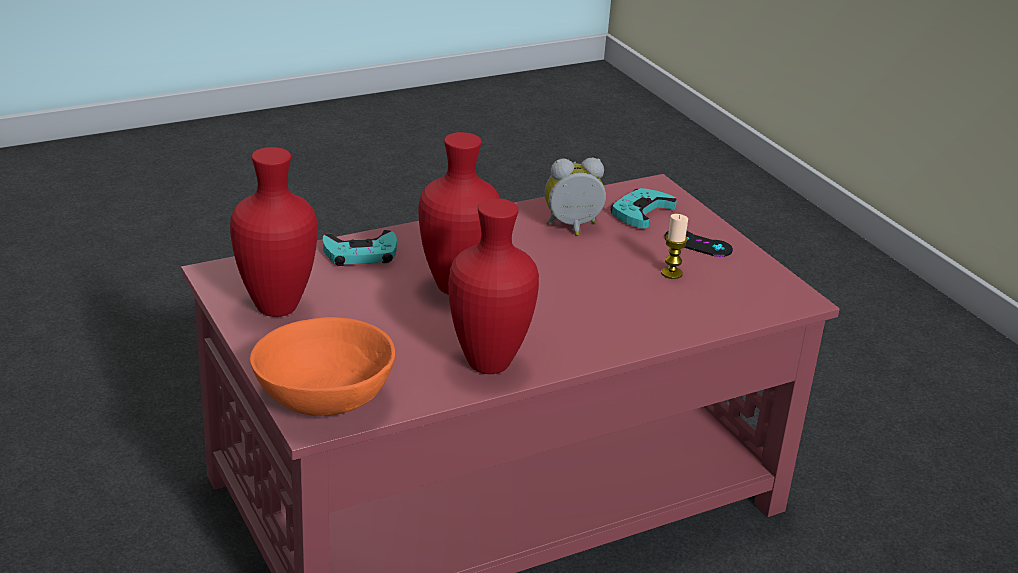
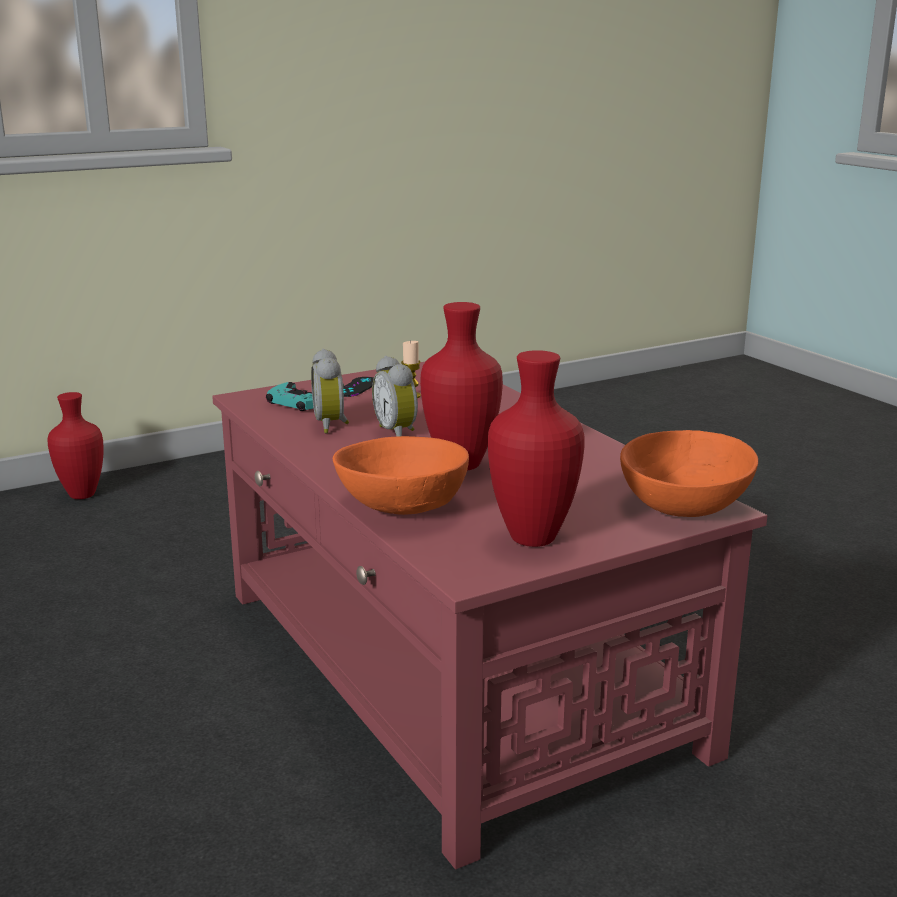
camera: 90 degrees left, 10 degrees down
turquoise game controller [323,230,397,266] -> orange bowl [333,436,469,515]
red vase [448,198,539,374] -> red vase moved to [47,392,103,499]
none -> alarm clock [372,356,418,437]

